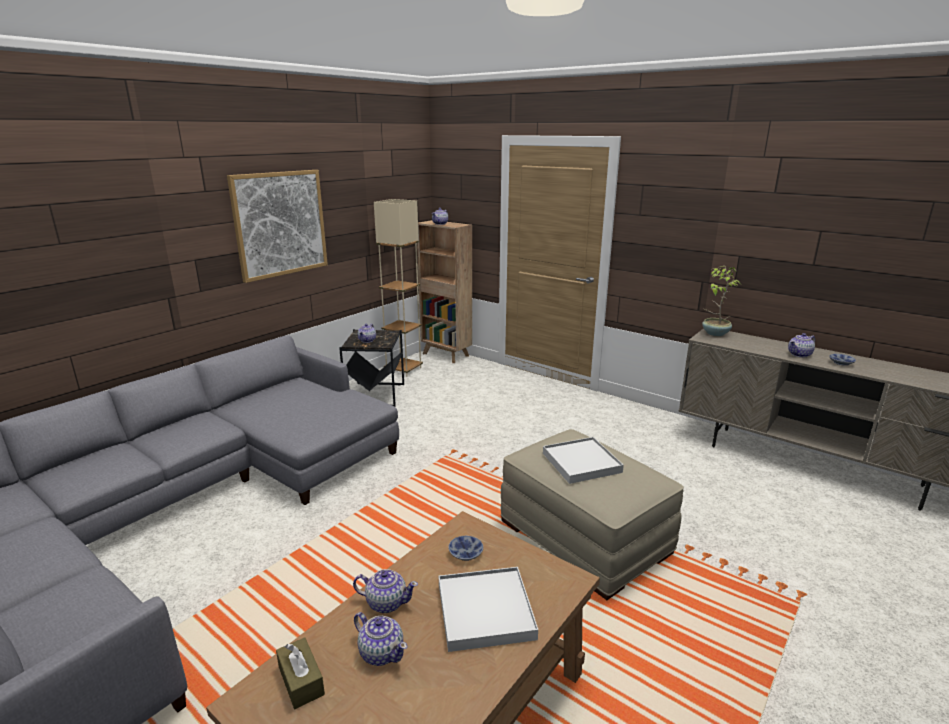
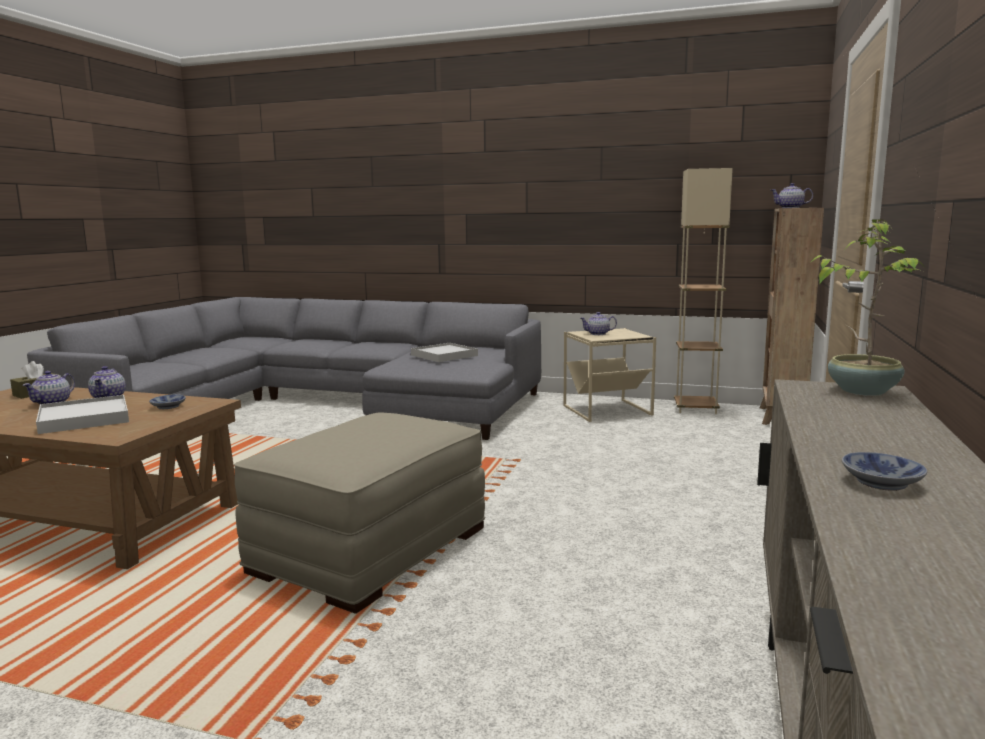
camera: 70 degrees right, 10 degrees down
picture [227,170,328,283] -> none
black side table [339,329,404,407] -> beige side table [564,328,656,422]
white tray [543,437,624,484] -> white tray moved to [411,343,478,362]
teapot [788,333,815,358] -> none

